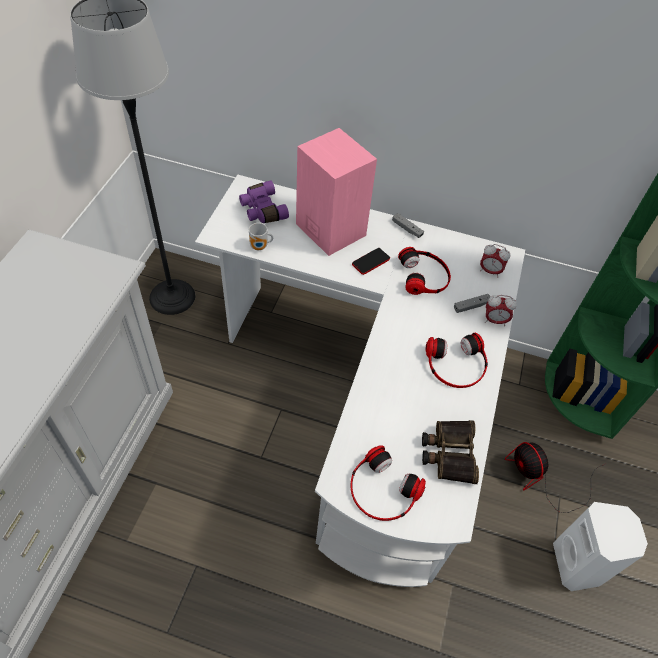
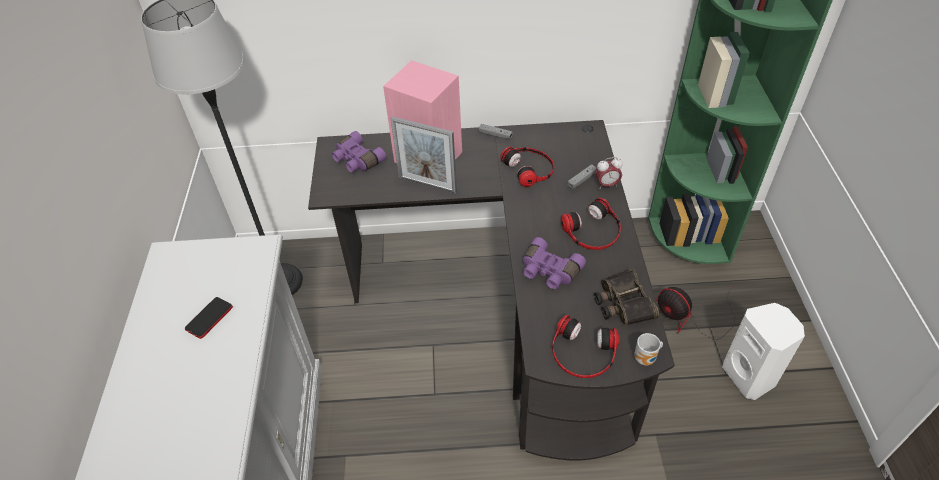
camera: 15 degrees left, 5 degrees down
white desk [195,174,525,587] -> black desk [308,120,675,461]
mug [249,223,273,250] -> mug moved to [634,333,663,365]
phone [352,248,390,275] -> phone moved to [185,297,233,339]
alarm clock [480,244,510,278] -> none
none -> picture frame [391,116,457,194]
none -> purple binoculars [523,237,586,289]

